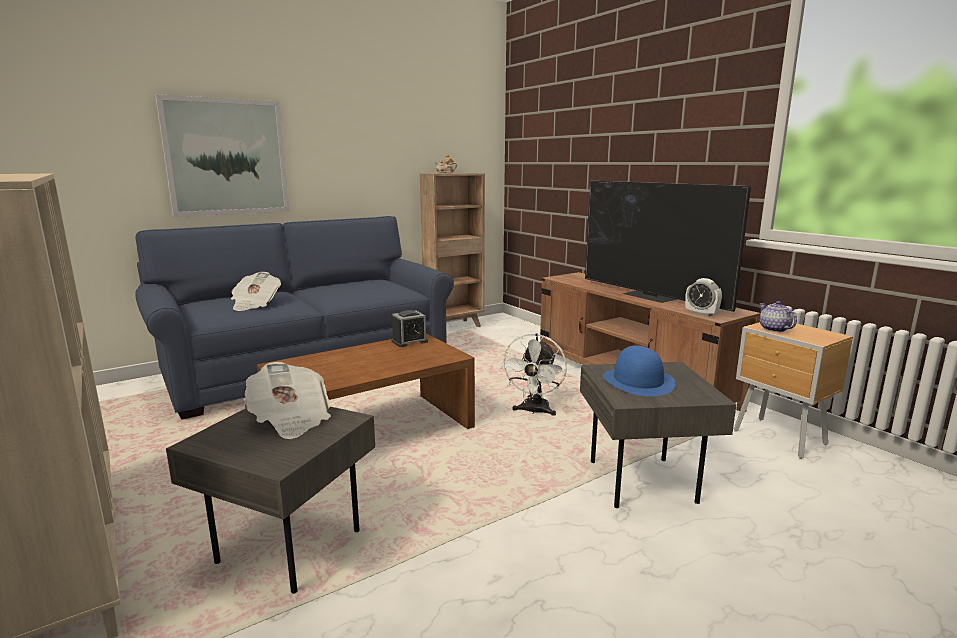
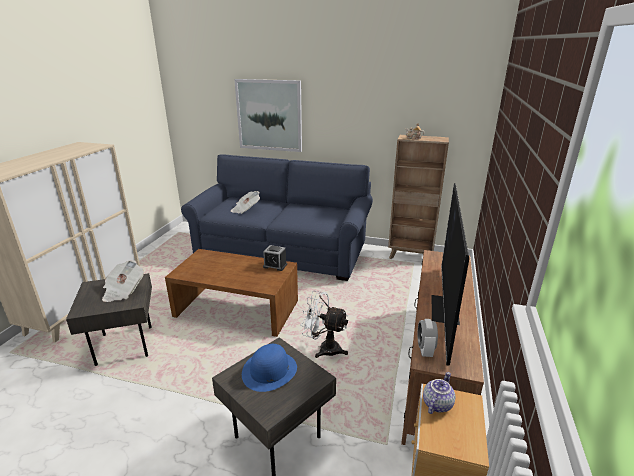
camera: 50 degrees right, 10 degrees up
white fan [501,333,567,416] -> white fan turned 45 degrees clockwise [301,291,348,358]

